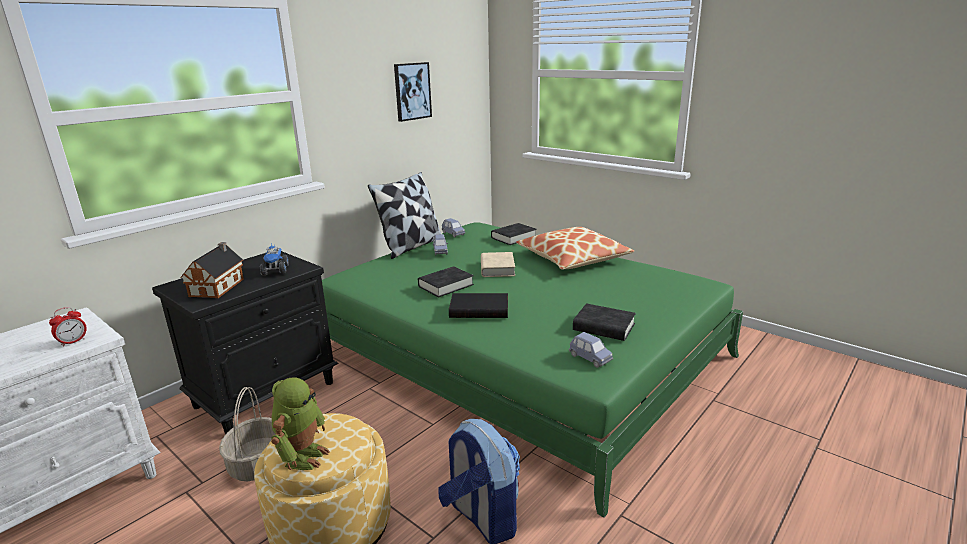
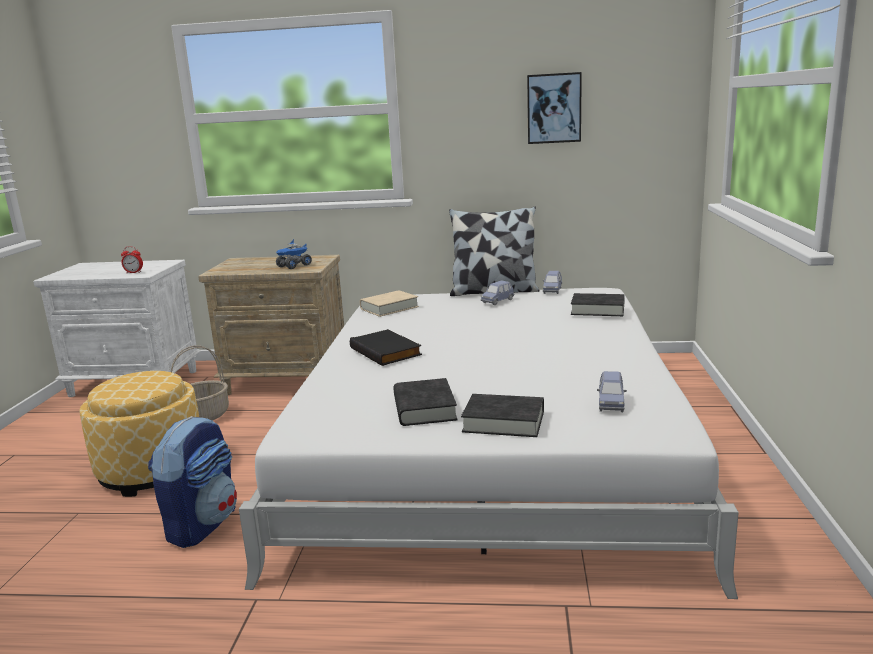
camera: 55 degrees right, 5 degrees down
black nightstand [152,250,339,435] -> beige nightstand [198,255,344,395]
toy house [180,242,244,298] -> none
toy robot [271,377,330,470] -> none
green bed [322,222,743,518] -> white bed [239,288,739,599]
black book [418,266,474,297] -> black book moved to [461,394,544,437]
beige book [481,252,515,277] -> beige book moved to [360,290,419,317]
pillow [516,227,634,270] -> none
blue toy car [569,332,613,368] -> blue toy car moved to [597,371,627,412]

